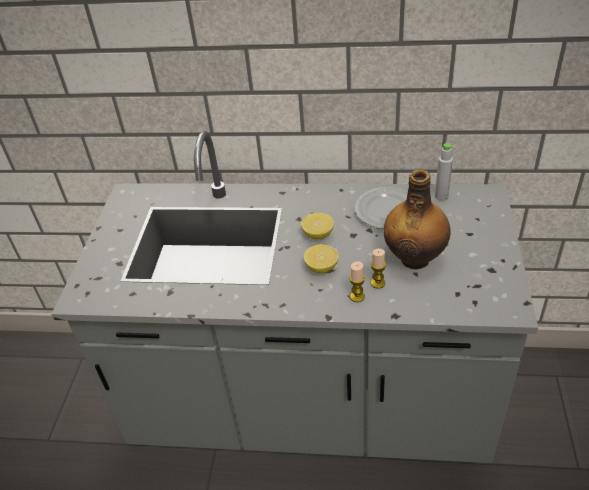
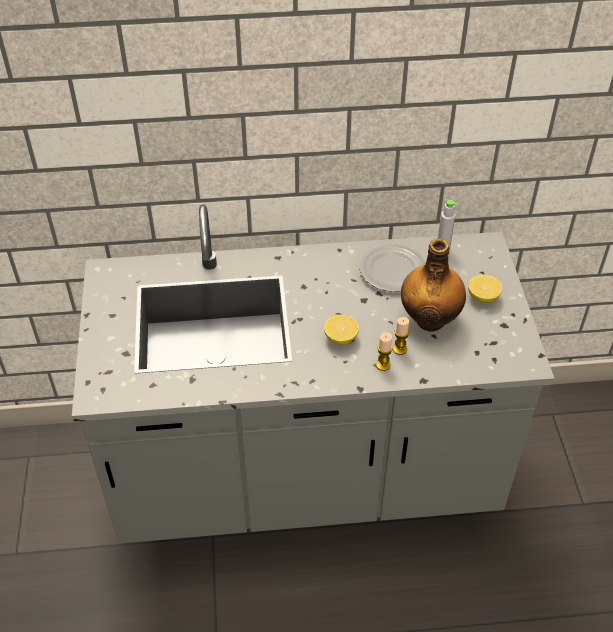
camera: 15 degrees left, 5 degrees up
lemon [301,213,334,239] -> lemon moved to [468,275,502,303]

